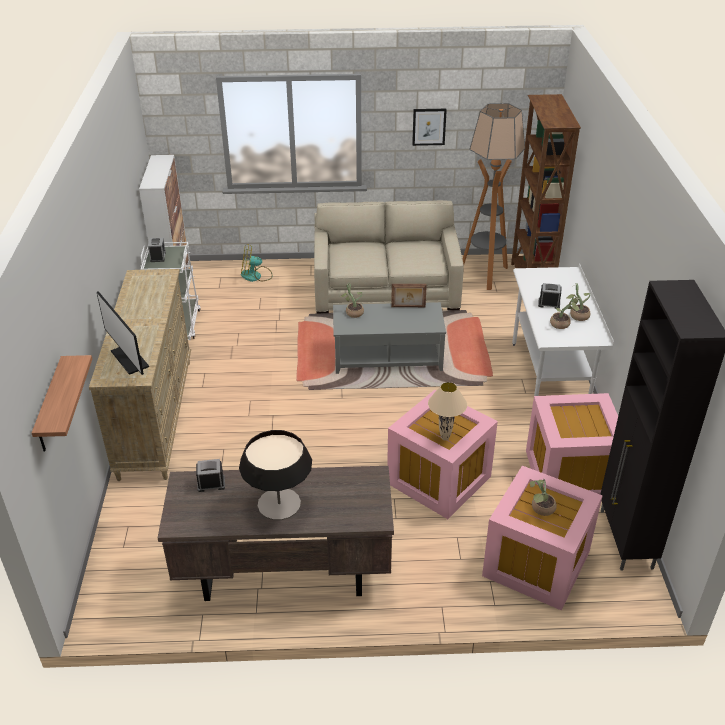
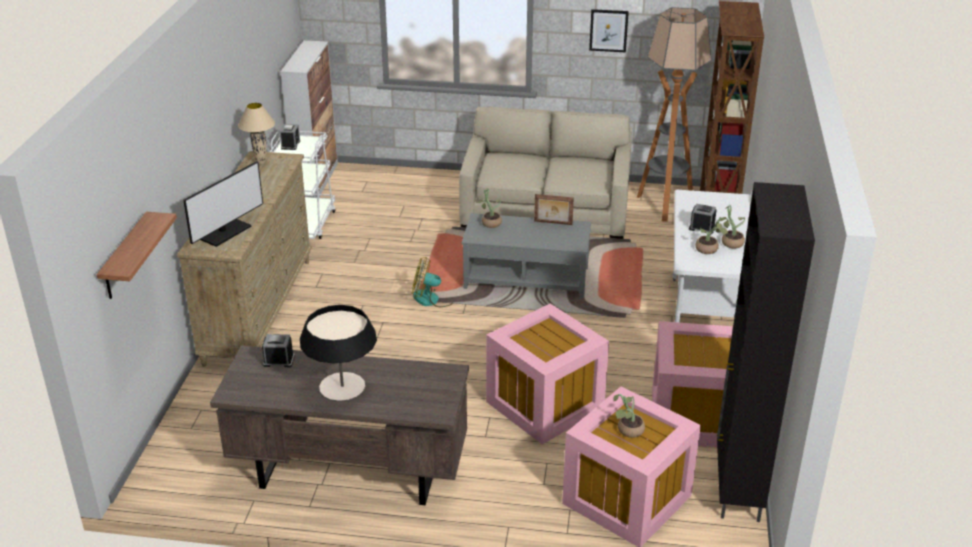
camera: 10 degrees right, 5 degrees down
monitor [97,291,149,375] -> monitor turned 120 degrees counterclockwise [183,161,263,247]
fan [241,244,272,282] -> fan moved to [412,257,453,307]
beige table lamp [428,382,467,441] -> beige table lamp moved to [238,103,275,164]

